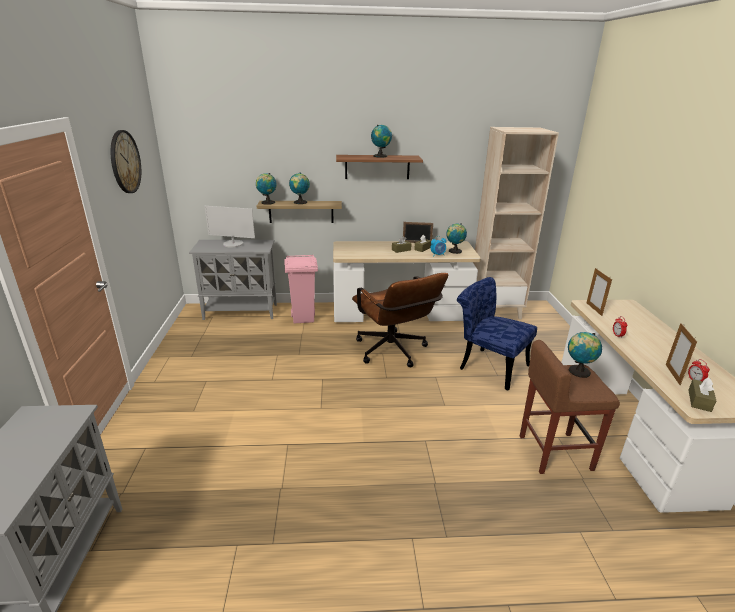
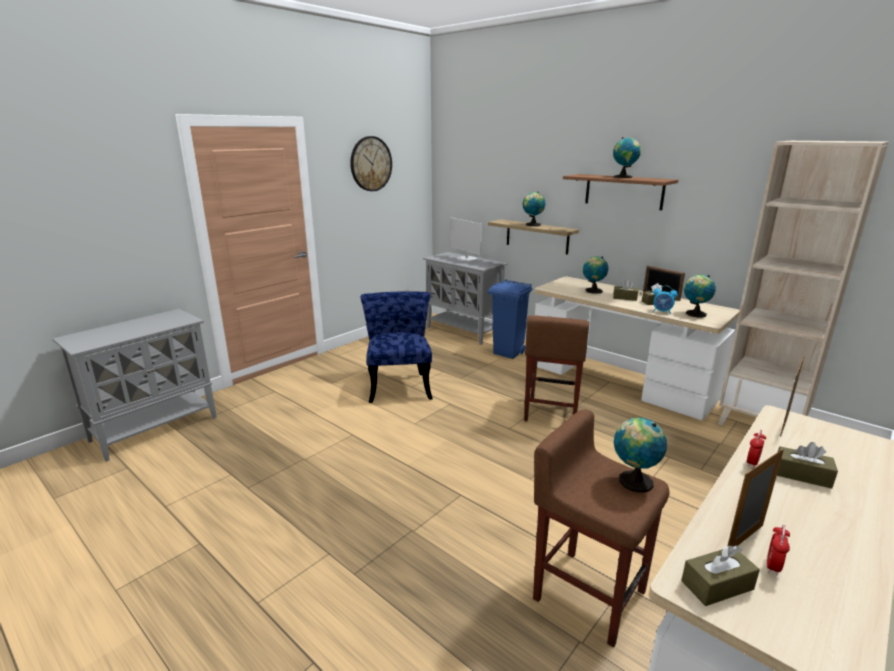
camera: 45 degrees right, 5 degrees down
globe [256,173,277,205] -> globe moved to [582,256,609,294]
pink trash can [285,254,318,324] -> blue trash can [488,279,533,359]
brown office chair [352,273,448,367] -> brown stool [524,315,589,421]
blue chair [457,277,537,391] -> blue chair moved to [361,291,433,403]
none -> brown tissue box [777,442,838,489]

